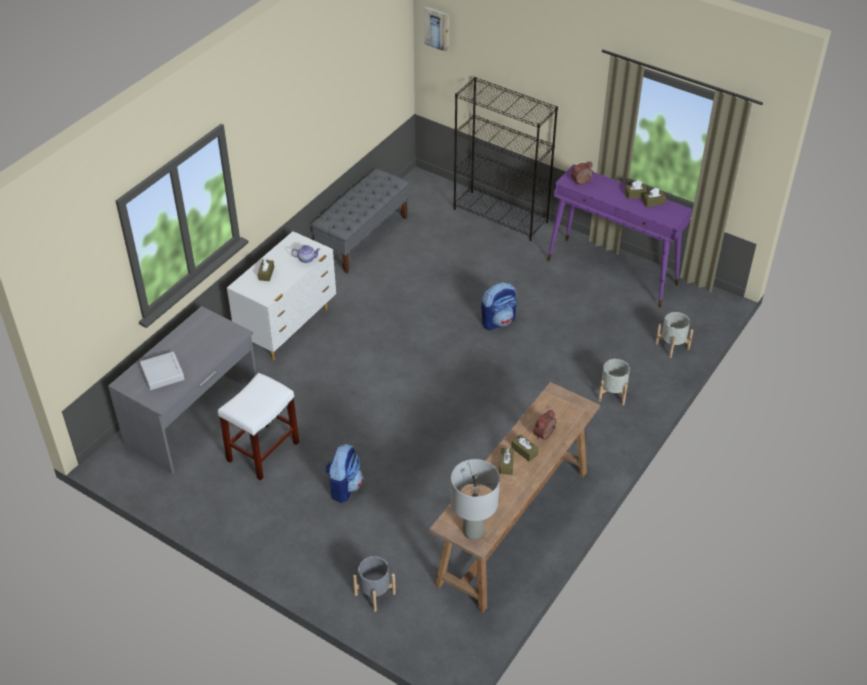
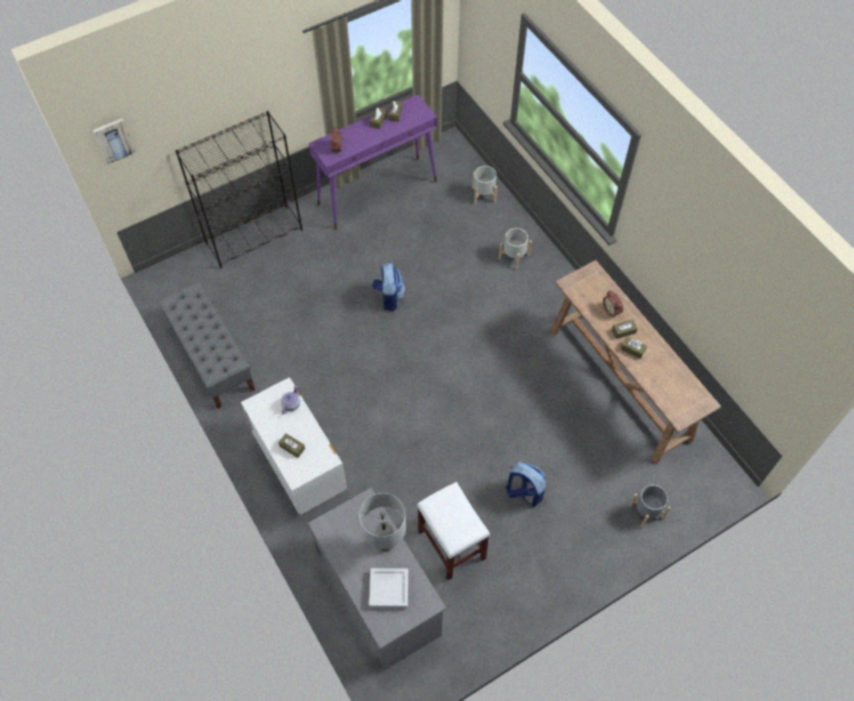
camera: 65 degrees left, 15 degrees up
grey table lamp [451,459,500,540] -> grey table lamp moved to [359,493,406,552]

